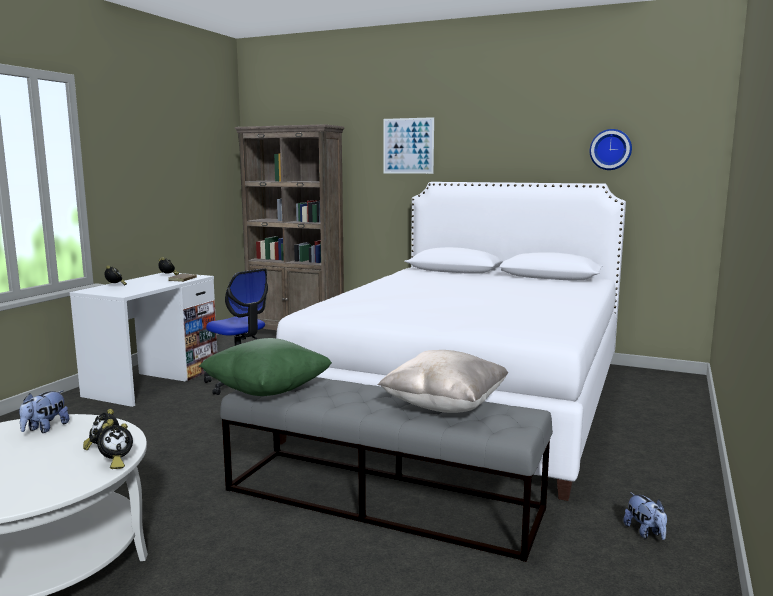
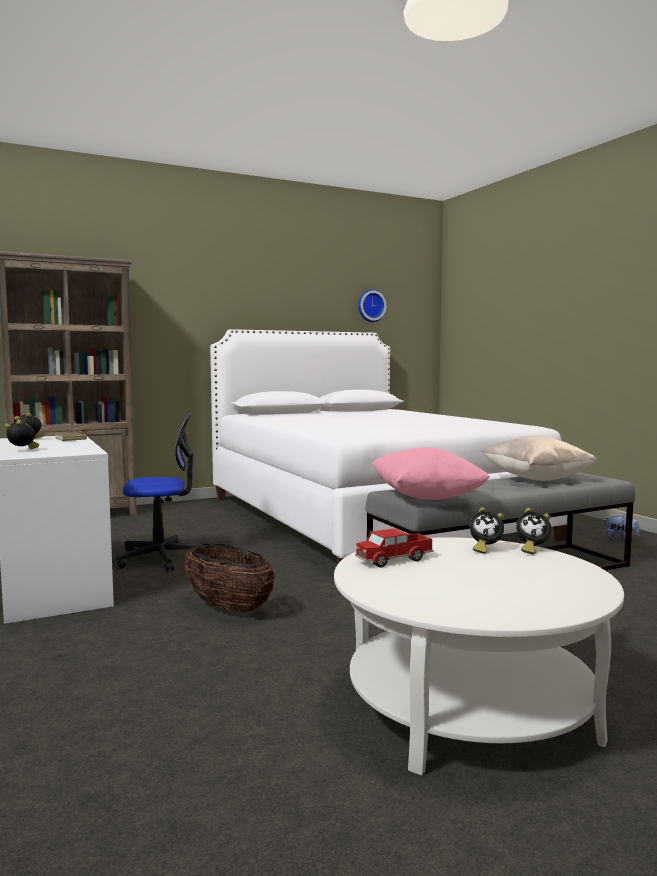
camera: 50 degrees left, 5 degrees down
plush toy [19,390,69,433] -> toy truck [355,528,433,568]
alarm clock [98,423,133,469] -> alarm clock turned 105 degrees clockwise [516,508,551,555]
green pillow [199,338,332,396] -> pink pillow [372,447,490,500]
picture [383,117,434,174] -> none
none -> basket [184,544,275,613]

